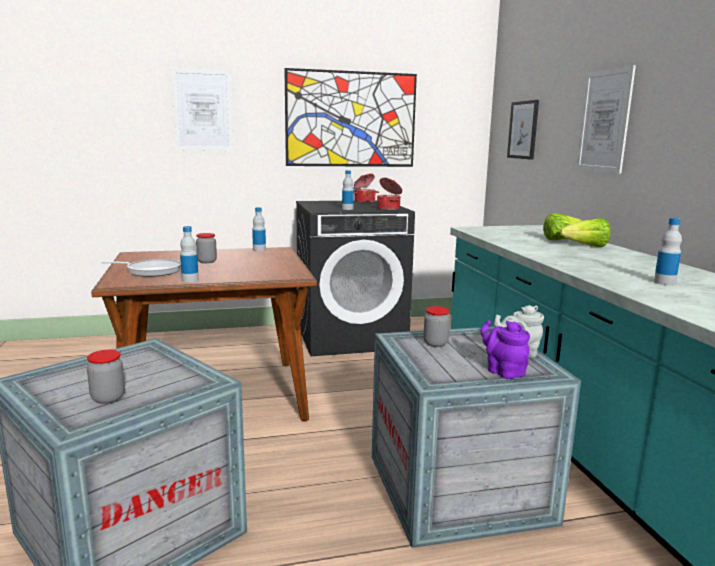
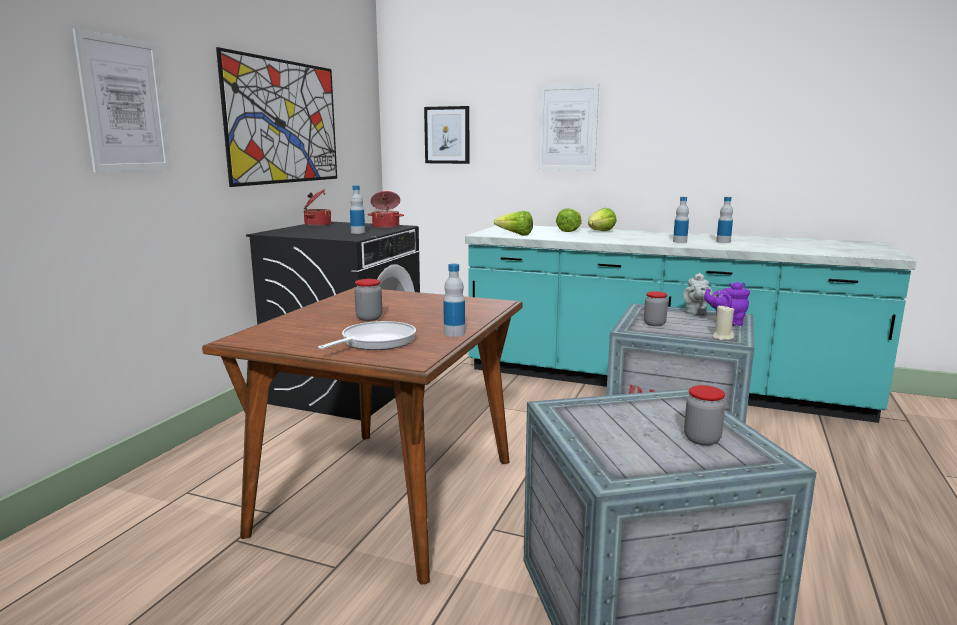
camera: 55 degrees left, 0 degrees up
bottle [252,207,266,251] -> bottle moved to [673,197,689,243]
none -> lettuce [494,211,533,236]
none -> beige candle [712,306,734,340]

